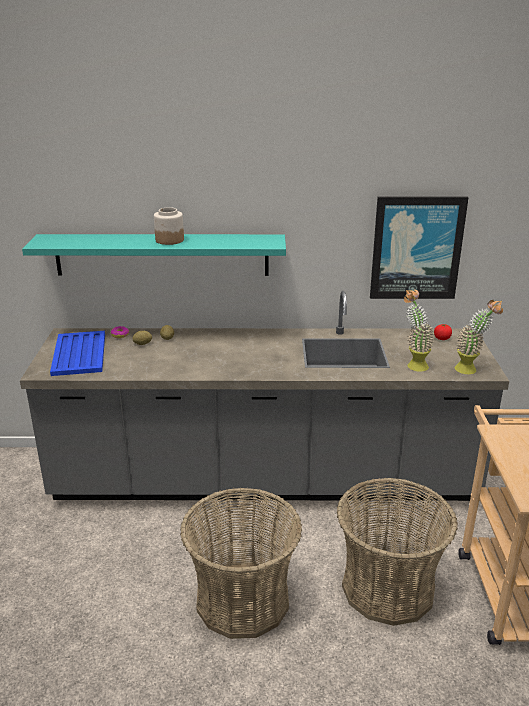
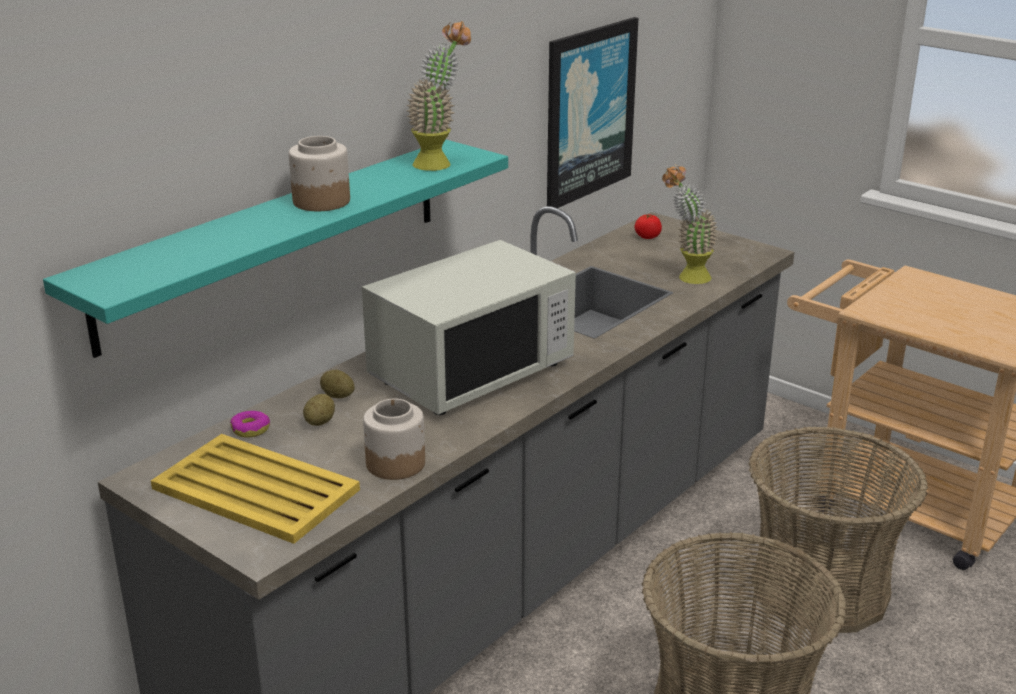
camera: 50 degrees left, 0 degrees up
blue tray [50,331,105,376] -> yellow tray [151,434,360,544]
potted plant [454,300,503,374] -> potted plant moved to [406,21,471,171]
none -> white microwave [362,240,576,415]
none -> jar [363,399,425,480]

